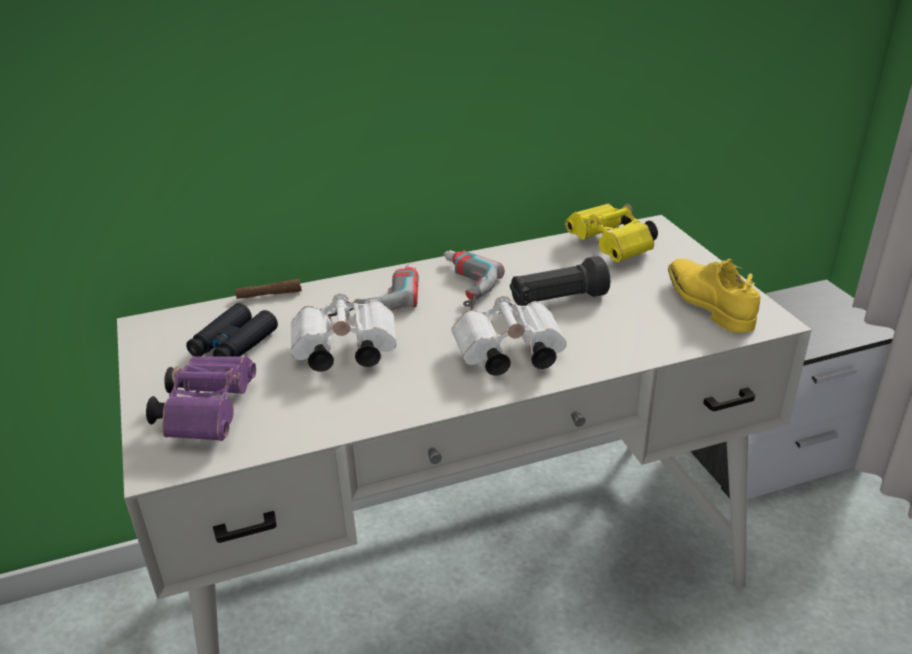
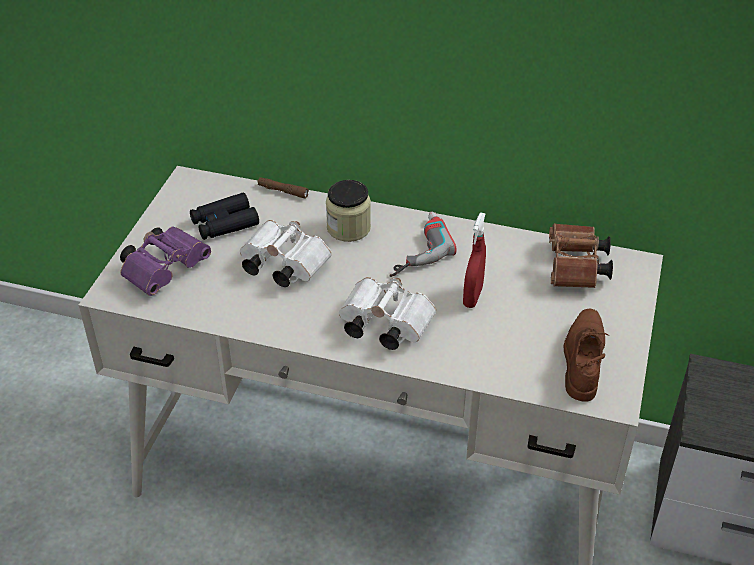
camera: 35 degrees right, 10 degrees up
power drill [327,263,419,317] -> jar [326,180,371,242]
black flashlight [510,256,610,306] -> red spray bottle [463,212,486,308]
yellow binoculars [565,203,658,262] -> brown binoculars [549,223,613,288]
yellow shoe [668,258,761,333] -> brown shoe [564,309,608,402]

